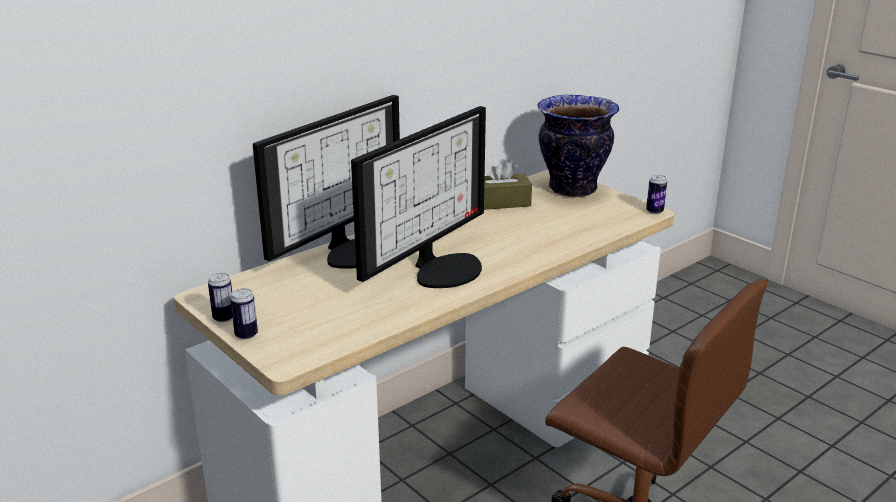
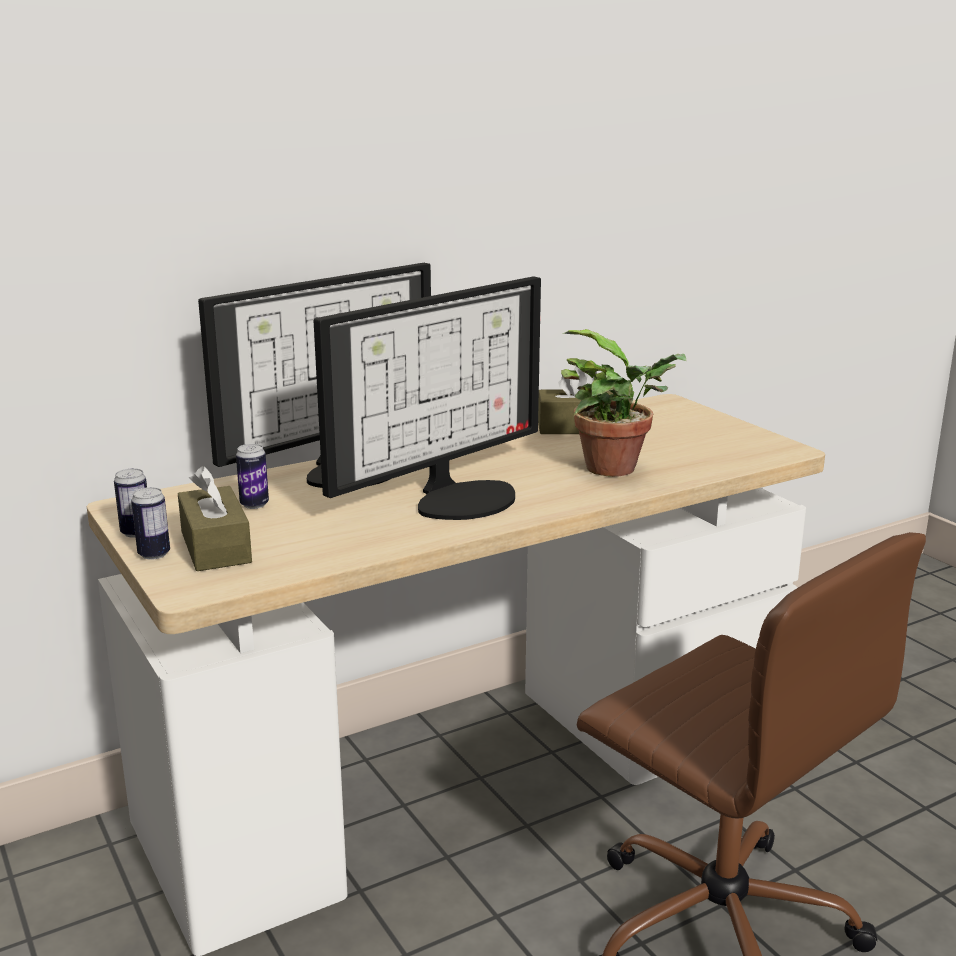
camera: 10 degrees right, 5 degrees down
vase [537,95,619,197] -> none
can [646,175,667,214] -> can moved to [236,444,269,509]
none -> brown tissue box [178,466,252,571]
none -> potted plant [561,329,687,477]

